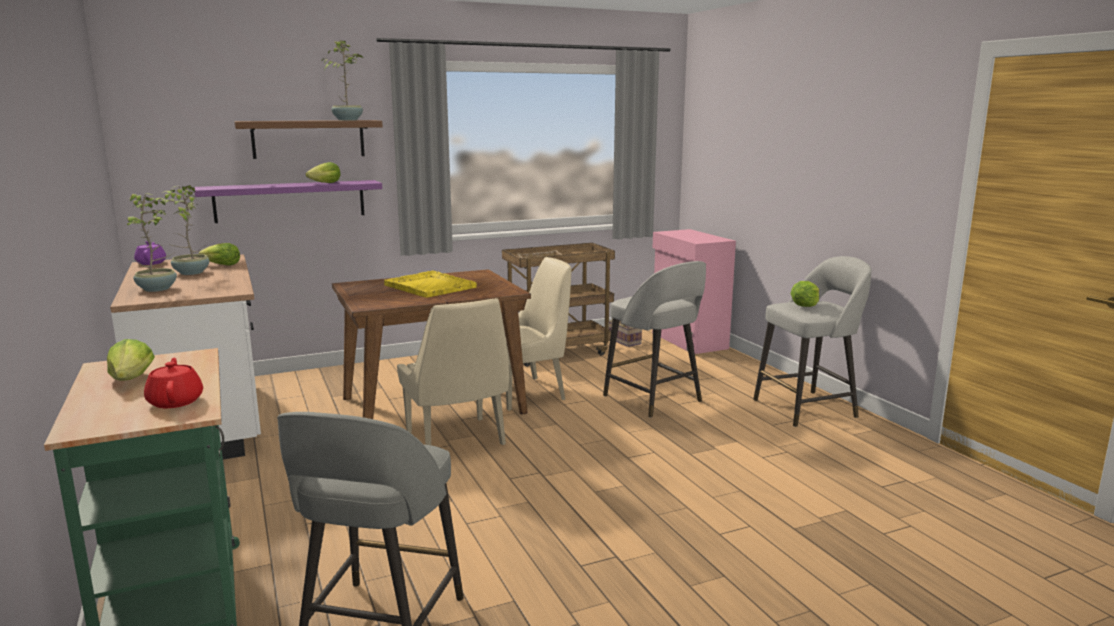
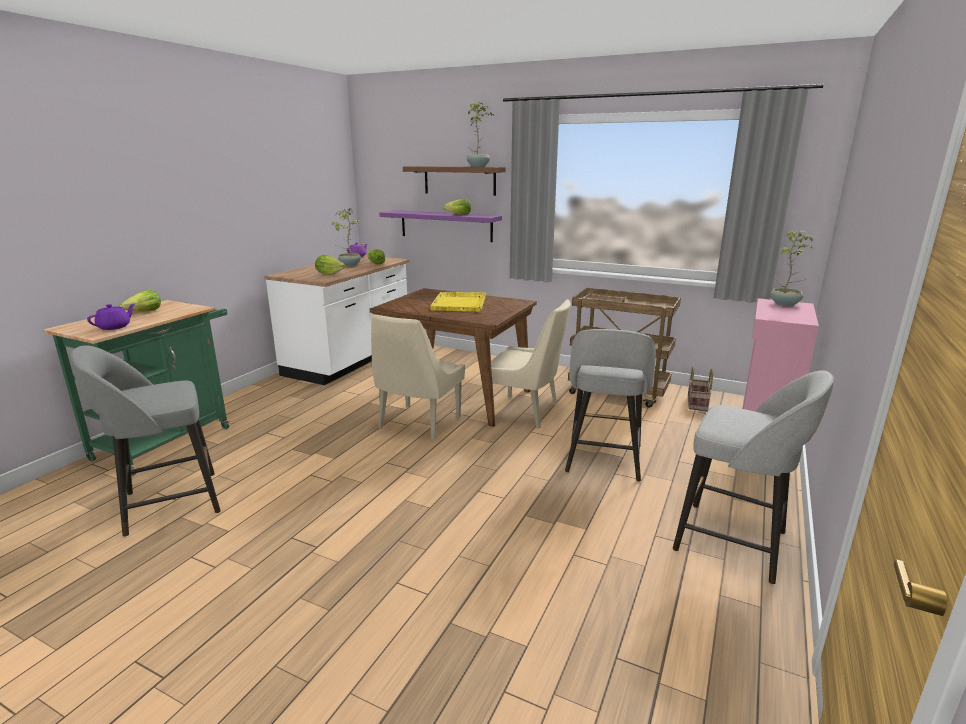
camera: 50 degrees right, 5 degrees up
potted plant [127,193,177,292] -> potted plant moved to [771,230,814,306]
red teapot [144,358,203,408] -> purple teapot [87,304,135,330]
lettuce [791,281,819,307] -> lettuce moved to [315,255,345,275]

